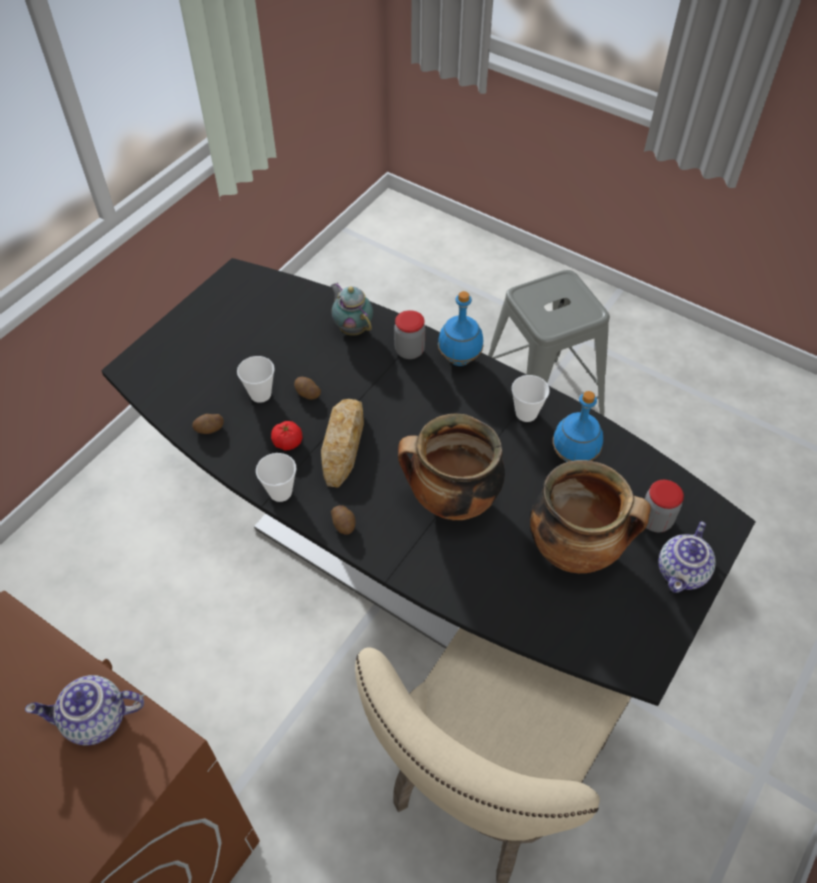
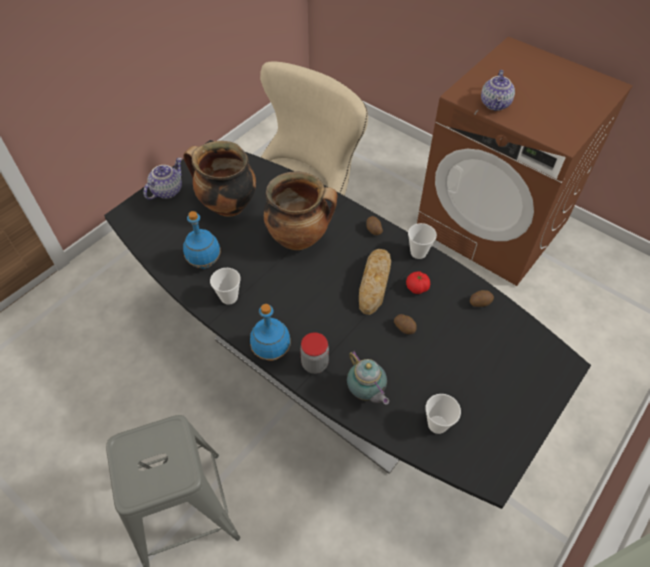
camera: 175 degrees left, 0 degrees up
teapot [25,675,144,746] -> teapot turned 105 degrees clockwise [481,70,515,111]
cup [237,356,275,403] -> cup moved to [425,394,461,434]
jar [645,480,684,533] -> none

